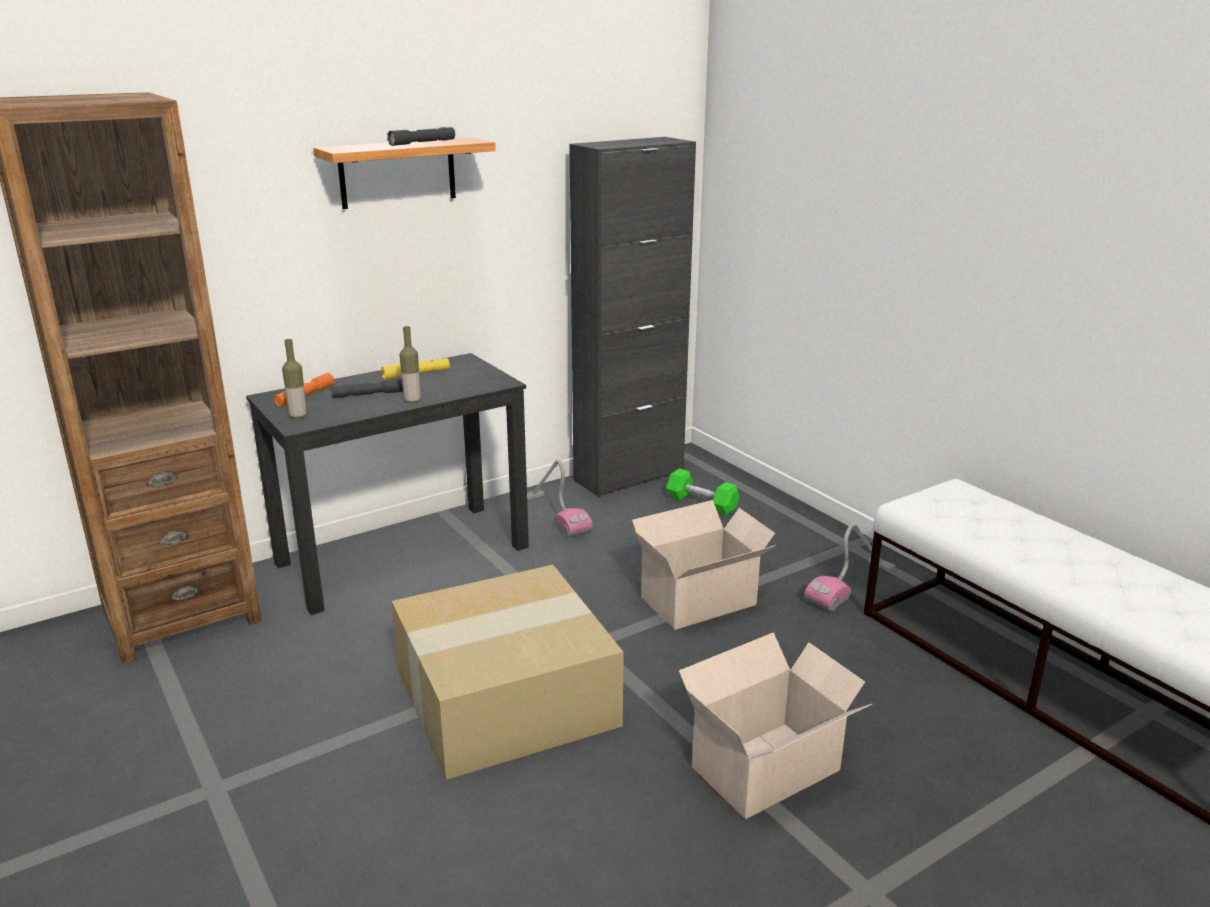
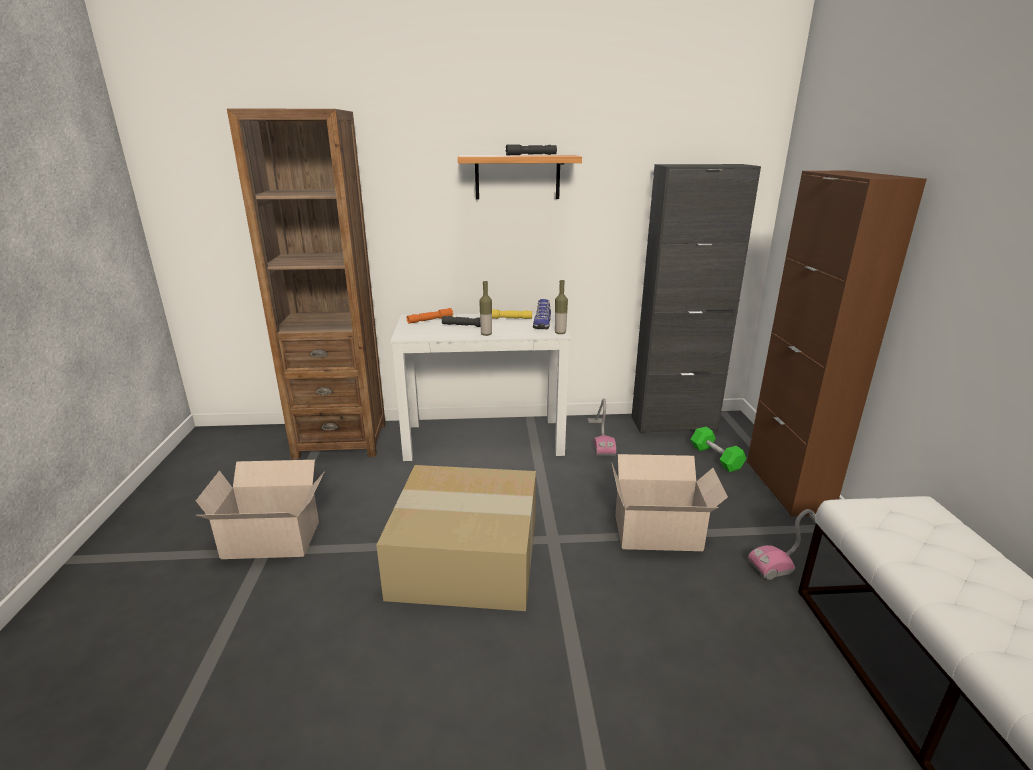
camera: 30 degrees right, 0 degrees up
black desk [246,353,529,615] -> white desk [390,312,571,461]
bottle [282,339,307,419] -> bottle moved to [555,280,568,334]
cardboard box [679,632,872,819] -> cardboard box moved to [196,460,325,559]
none -> shoe [533,299,551,329]
none -> brown cabinet [747,171,927,516]

